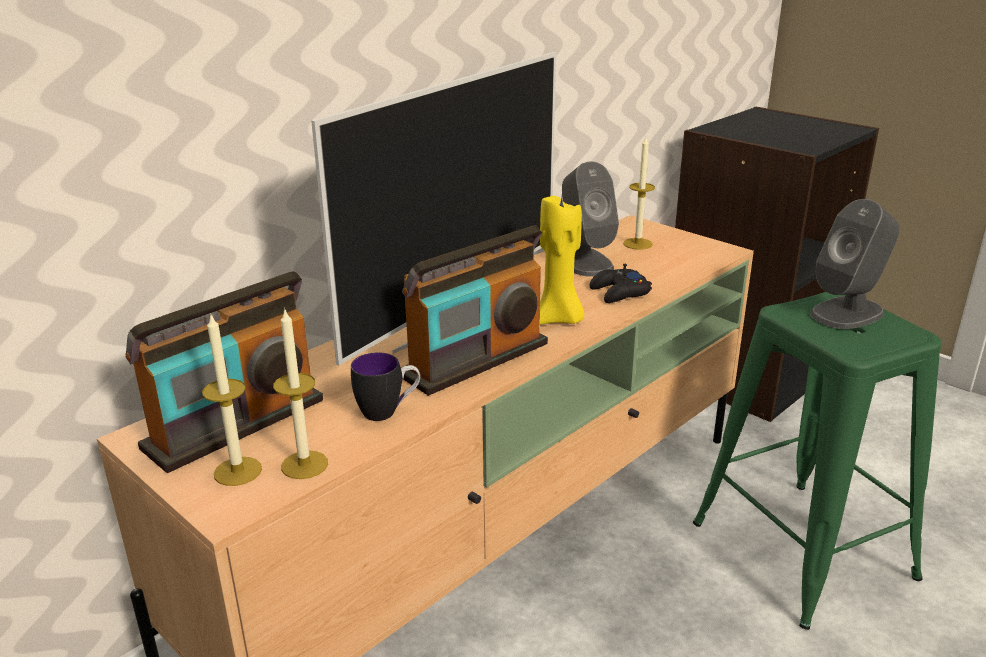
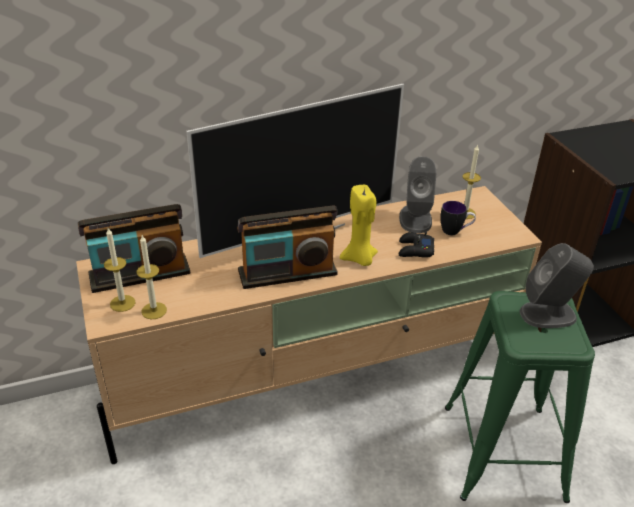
camera: 25 degrees right, 10 degrees up
mug [351,352,420,421] -> mug moved to [440,201,476,235]

